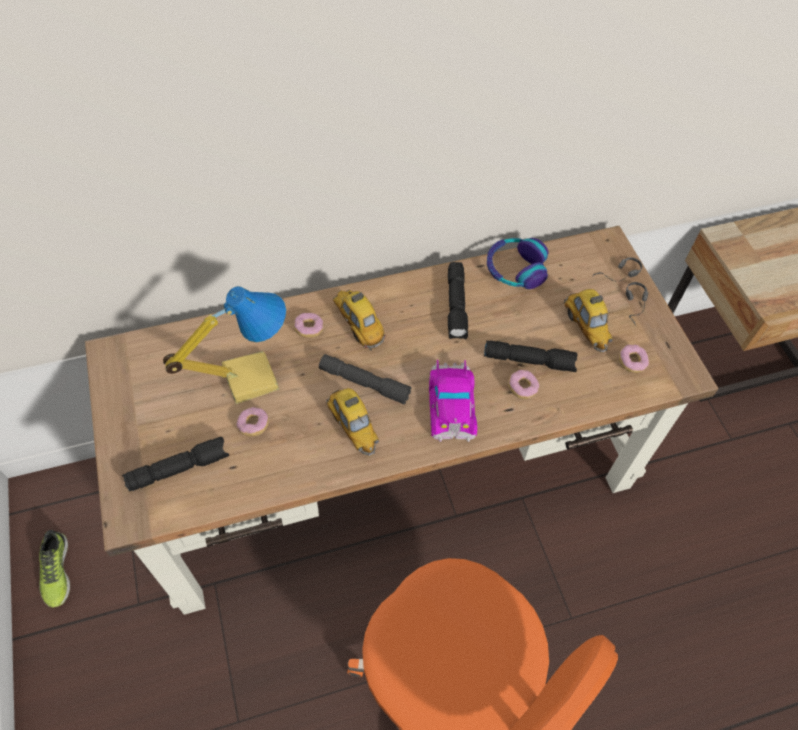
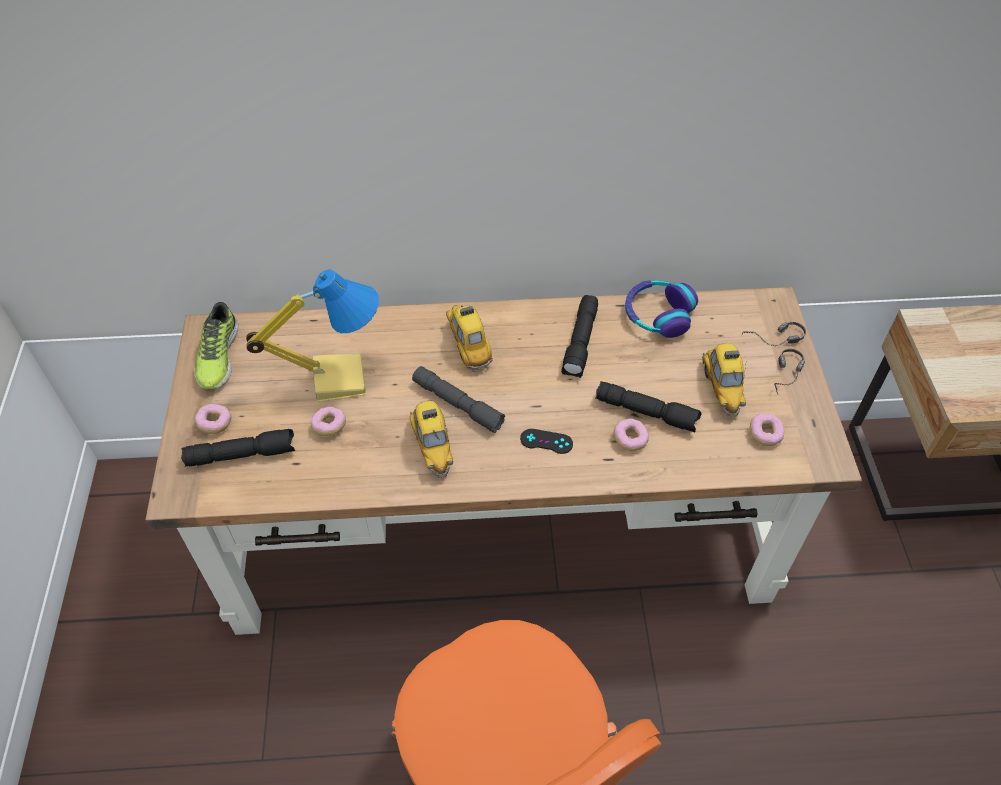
camera: 15 degrees right, 5 degrees down
shoe [39,530,70,607] -> shoe moved to [194,302,238,389]
donut [294,313,323,338] -> donut moved to [195,404,231,434]
toy car [429,360,477,442] -> black game controller [520,429,573,454]

